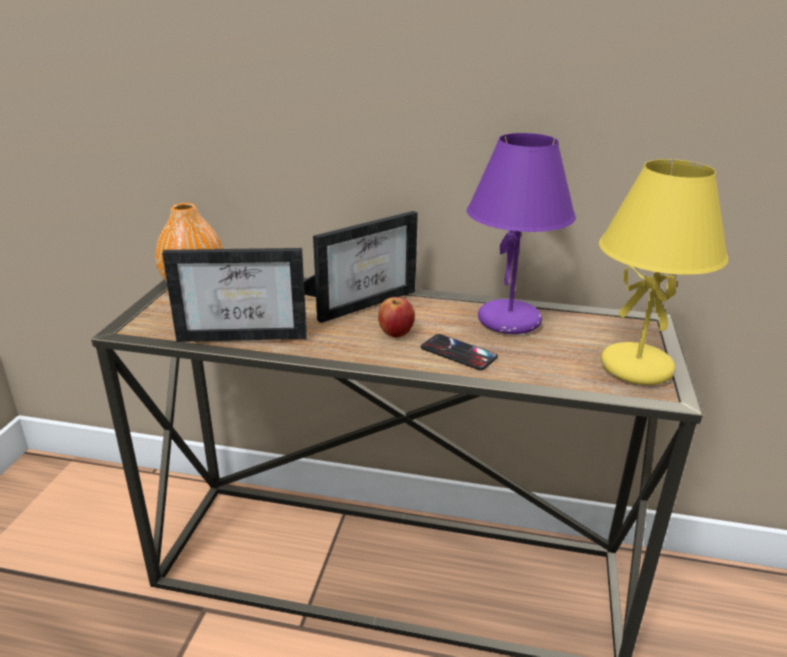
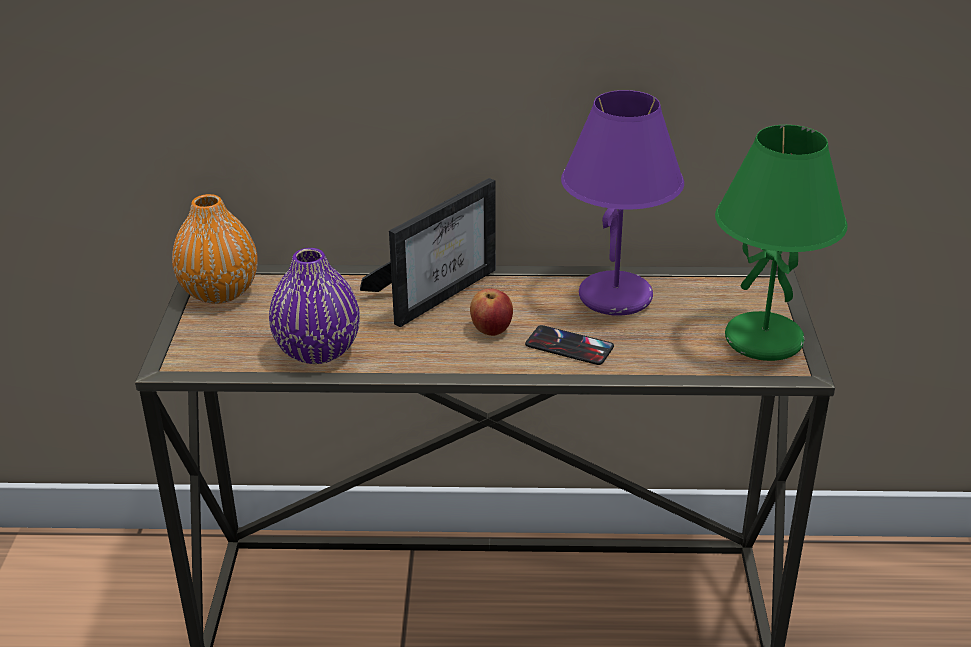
camera: 10 degrees left, 5 degrees up
picture frame [162,248,307,342] -> purple vase [269,248,360,364]
yellow table lamp [599,159,728,385] -> green table lamp [715,125,848,361]

